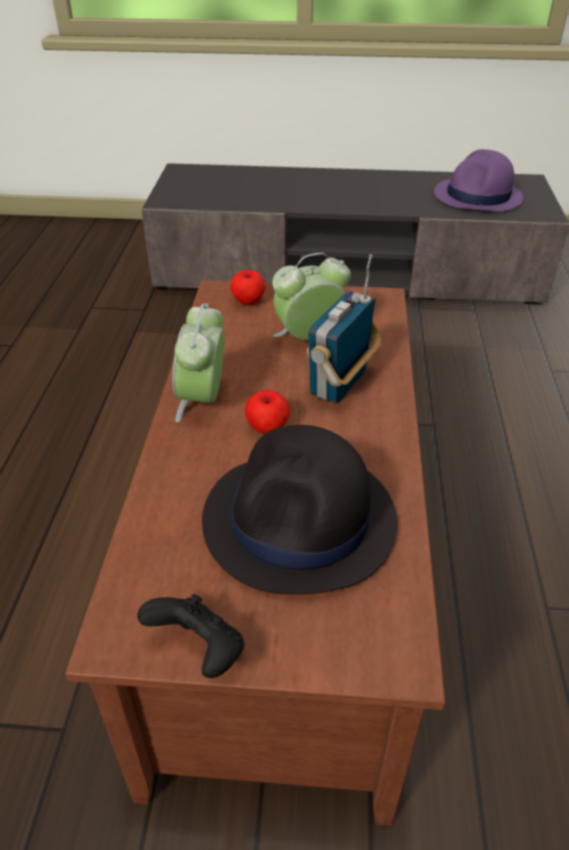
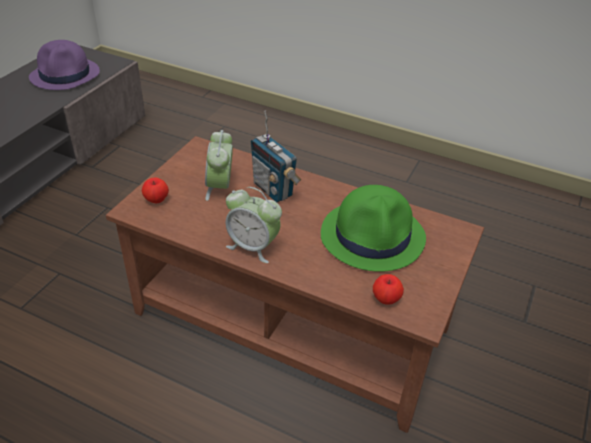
camera: 70 degrees left, 0 degrees up
black game controller [137,594,244,678] -> none
black hat [202,425,397,594] -> green hat [321,185,426,272]
apple [245,390,290,434] -> apple moved to [373,274,404,305]

